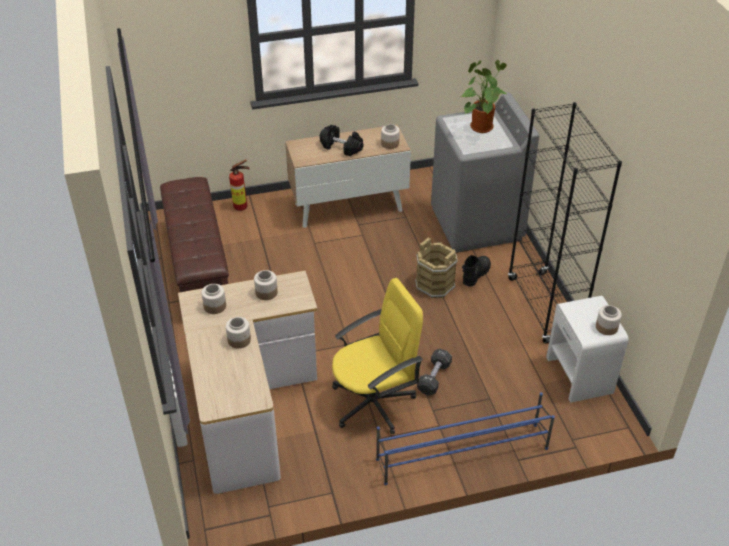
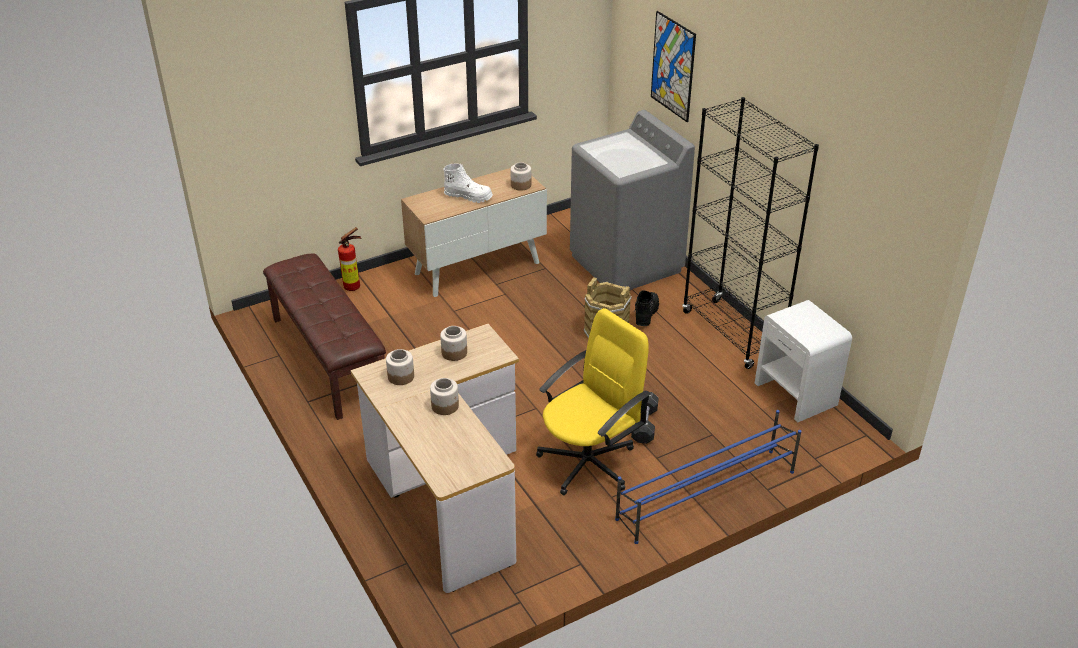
camera: 15 degrees left, 5 degrees down
black dumbbell [320,125,364,156] -> white boot [443,164,493,203]
potted plant [461,60,507,133] -> none
jar [596,305,622,335] -> none
none -> picture [651,11,696,122]

